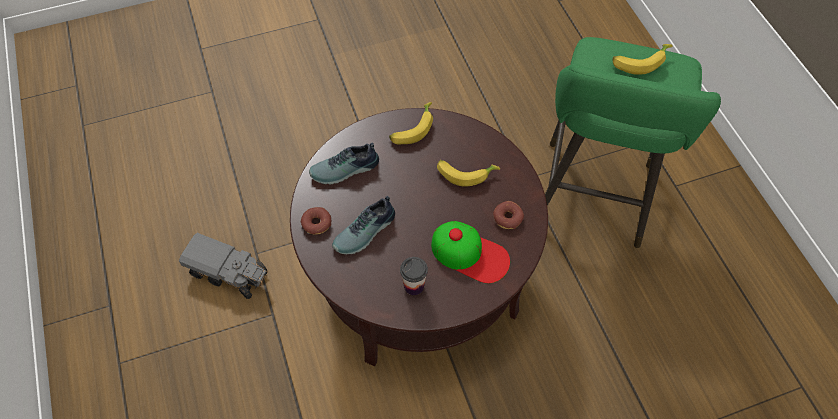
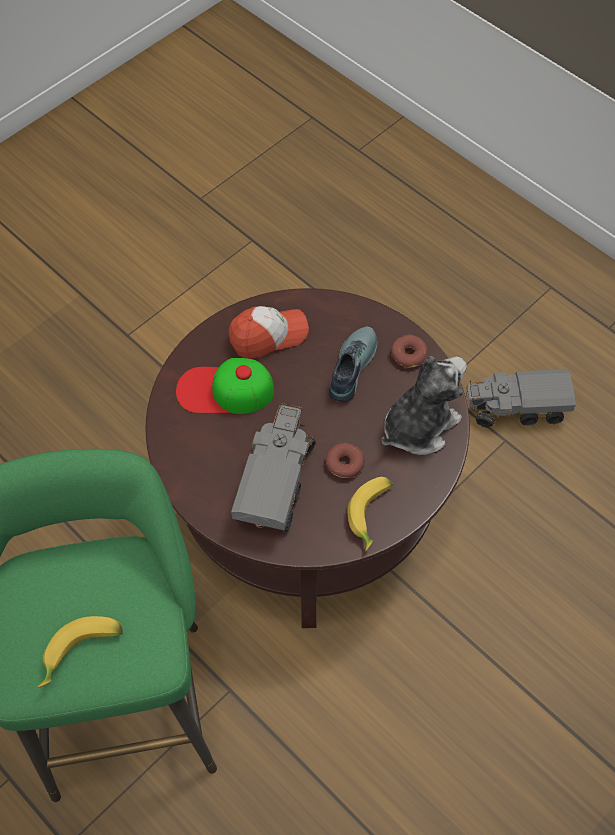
camera: 155 degrees right, 0 degrees up
shoe [309,143,379,184] -> plush toy [382,356,467,455]
cup [400,257,428,295] -> cap [229,306,309,359]
banana [437,160,500,187] -> toy truck [231,403,316,532]
donut [493,201,524,229] -> donut moved to [326,443,365,478]

